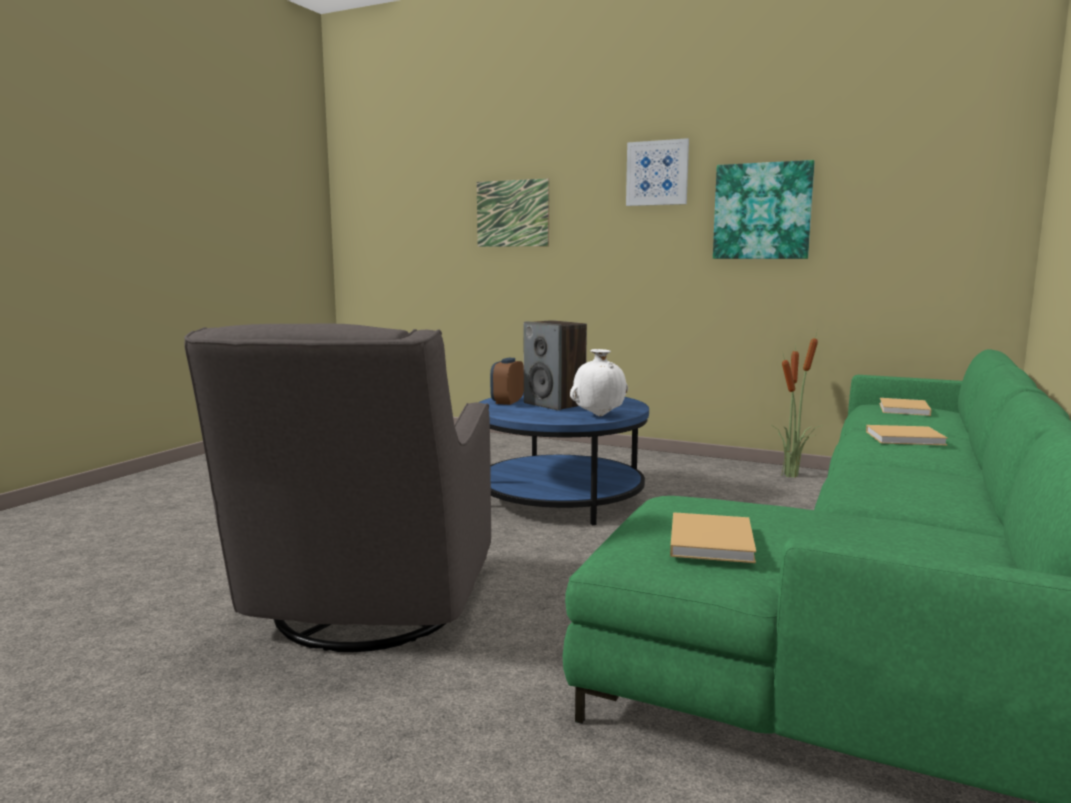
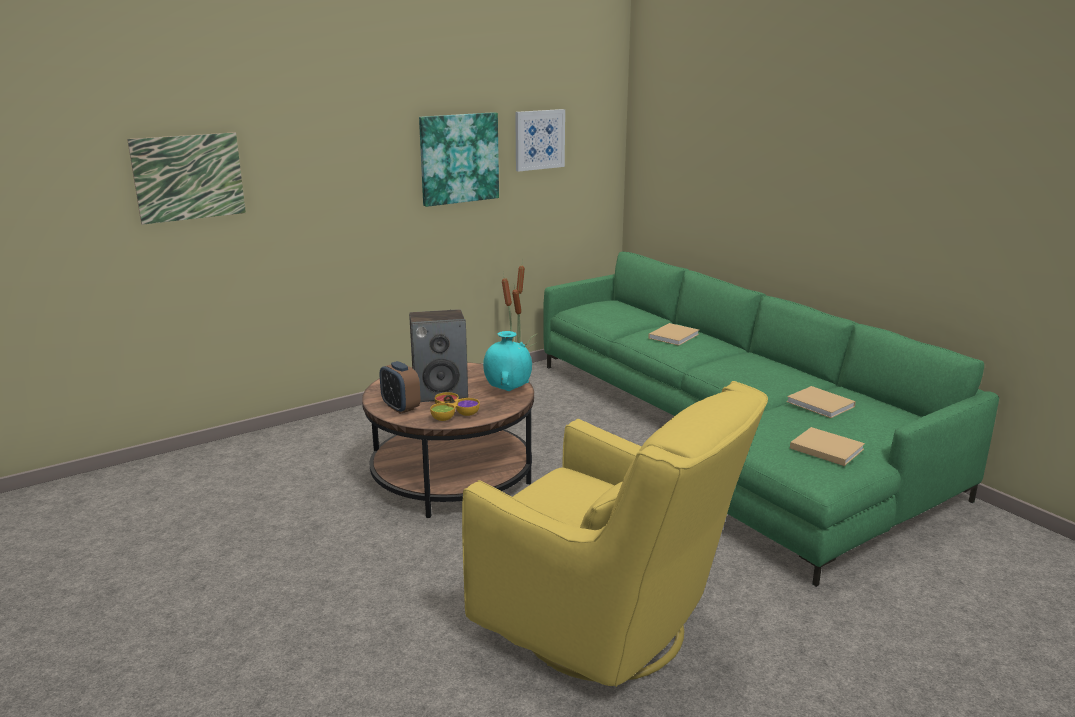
camera: 60 degrees left, 10 degrees up
grey armchair [184,323,491,652] -> yellow armchair [462,381,768,687]
blue coffee table [479,393,649,525] -> brown coffee table [362,362,534,518]
white vase [570,349,628,416] -> turquoise vase [483,331,532,391]
picture [626,138,689,206] -> picture moved to [515,109,565,172]
beige book [879,398,931,416] -> beige book moved to [786,386,856,418]
none -> bowl [430,392,480,421]

